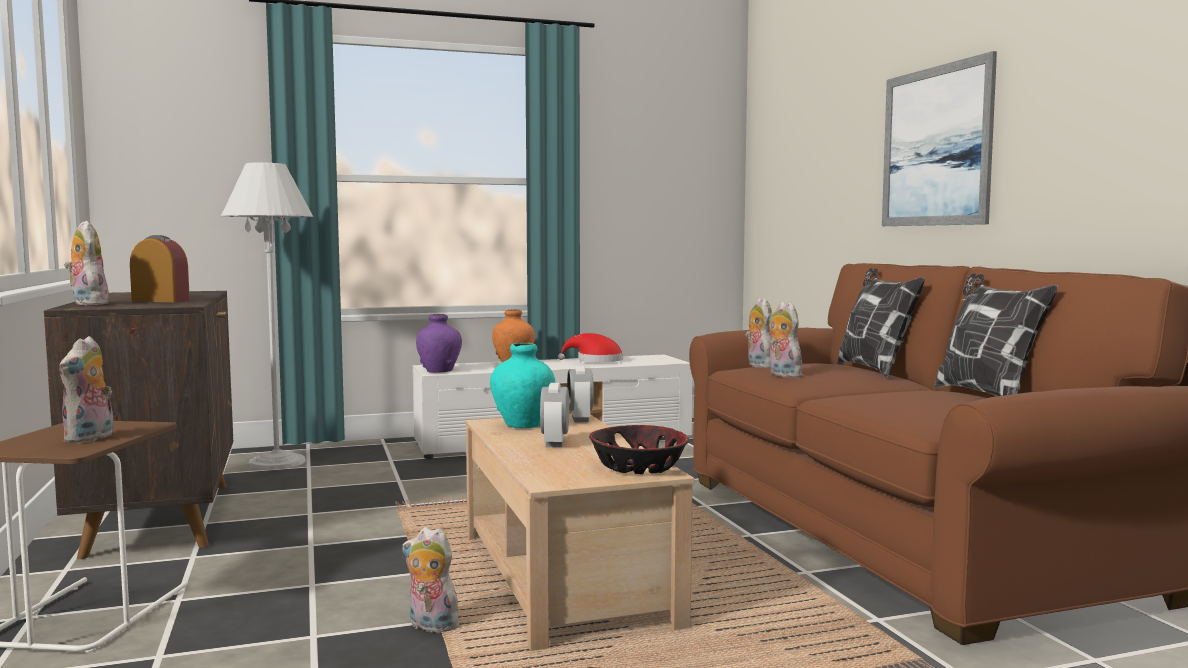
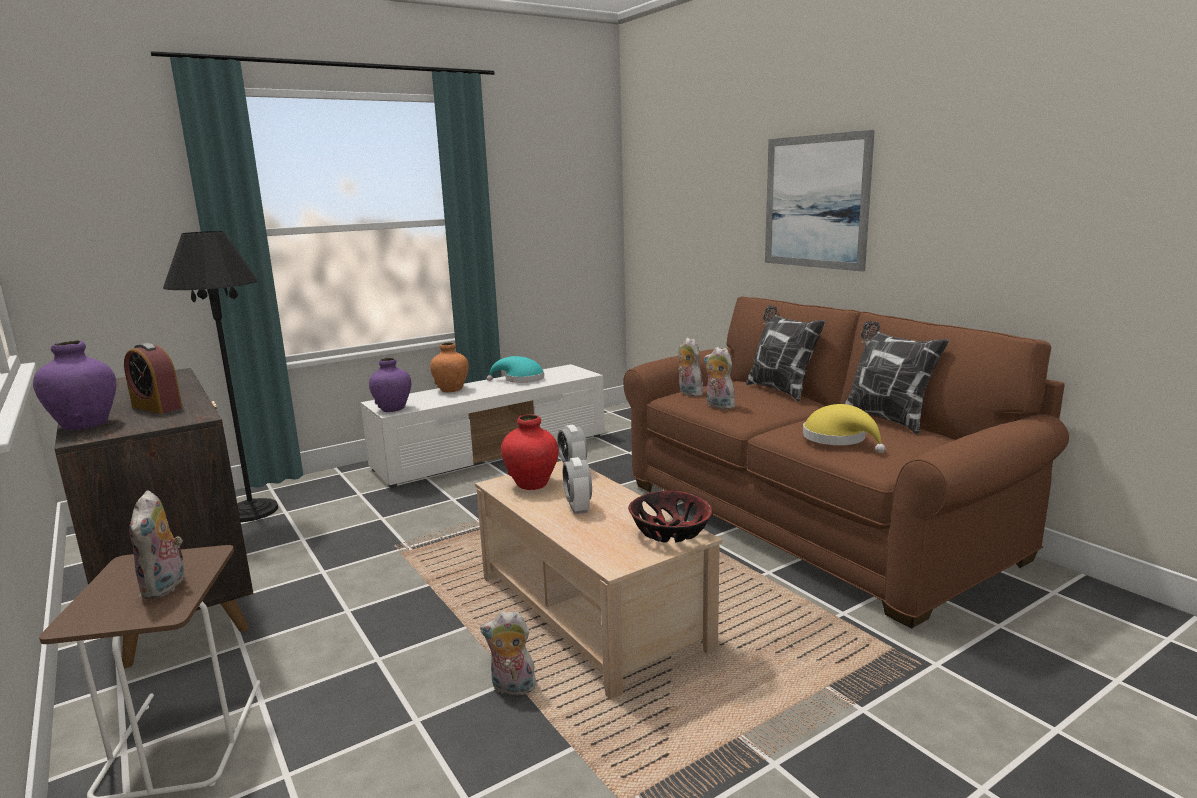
camera: 15 degrees left, 10 degrees up
plush toy [64,221,109,305] -> purple vase [33,340,116,430]
alarm clock [130,235,190,302] -> alarm clock turned 150 degrees counterclockwise [124,343,183,414]
white floor lamp [221,162,313,470] -> black floor lamp [163,231,278,522]
turquoise vase [490,343,556,428] -> red vase [501,414,559,490]
red hat [558,333,623,362] -> turquoise hat [487,356,544,383]
none -> yellow hat [803,404,886,453]

